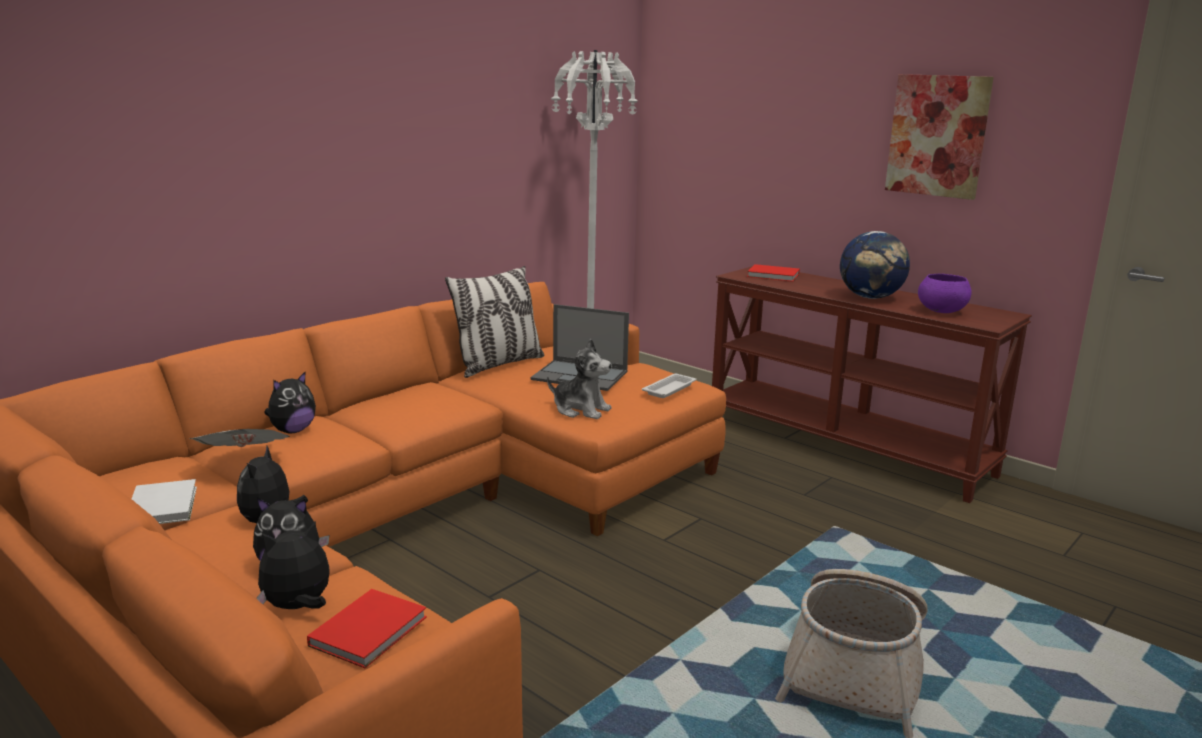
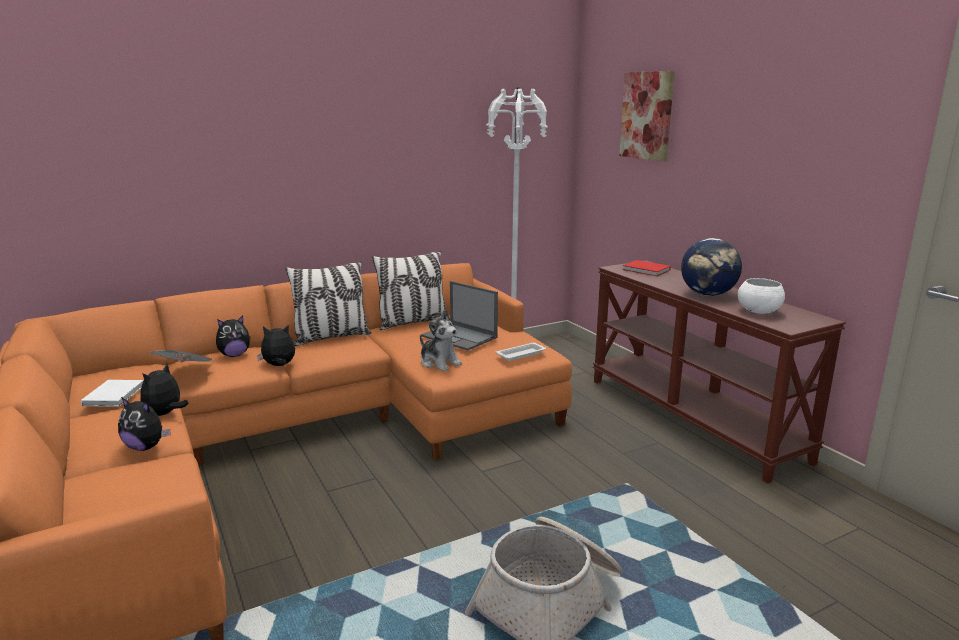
camera: 20 degrees right, 0 degrees up
plush toy [257,522,329,609] -> plush toy moved to [257,325,295,366]
red book [307,589,427,668] -> none
picture [885,74,994,200] -> picture moved to [619,71,675,162]
purple bowl [918,274,972,313] -> white bowl [738,278,785,314]
none -> pillow [285,261,371,346]

